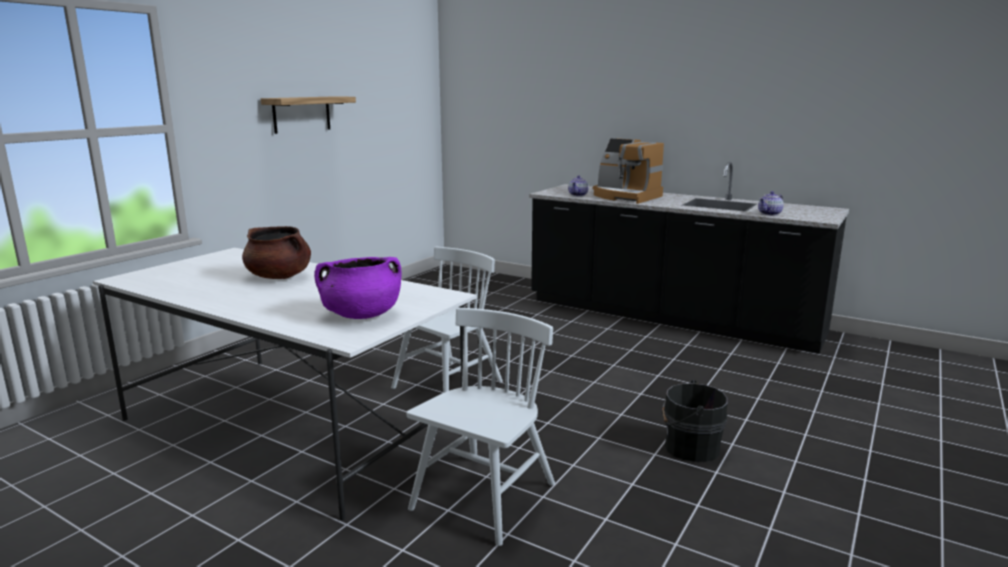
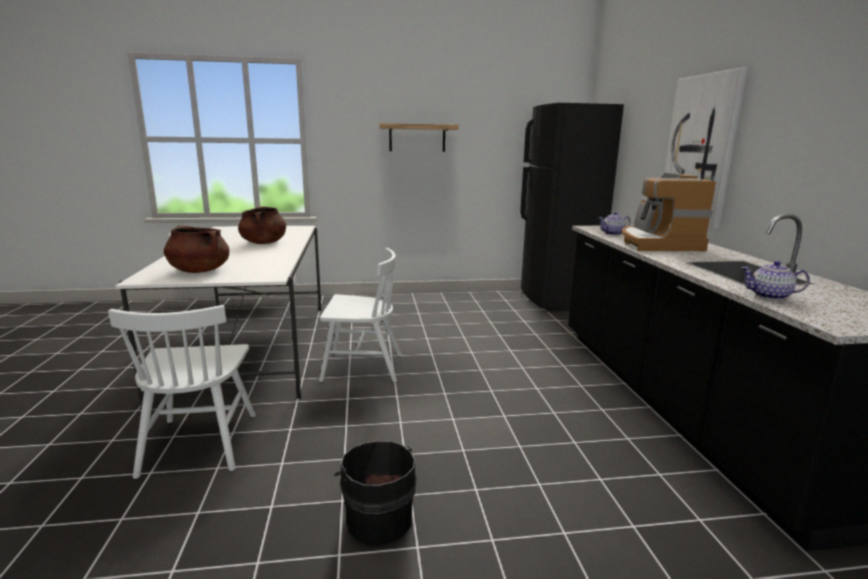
camera: 50 degrees right, 0 degrees up
purple cooking pot [314,257,401,319] -> brown cooking pot [164,225,229,273]
white chair [407,308,555,546] -> white chair turned 90 degrees clockwise [108,305,256,479]
none -> black fridge [520,103,624,311]
none -> picture [665,67,748,228]

